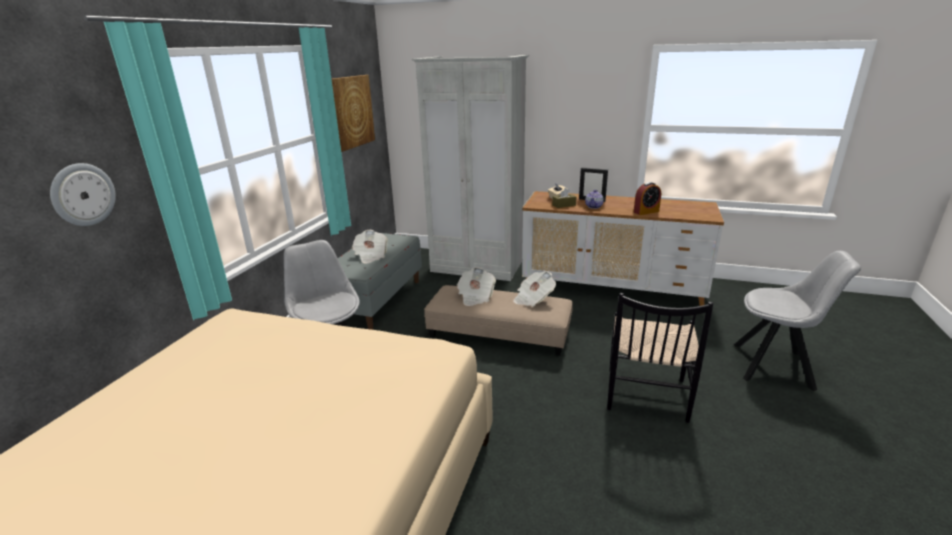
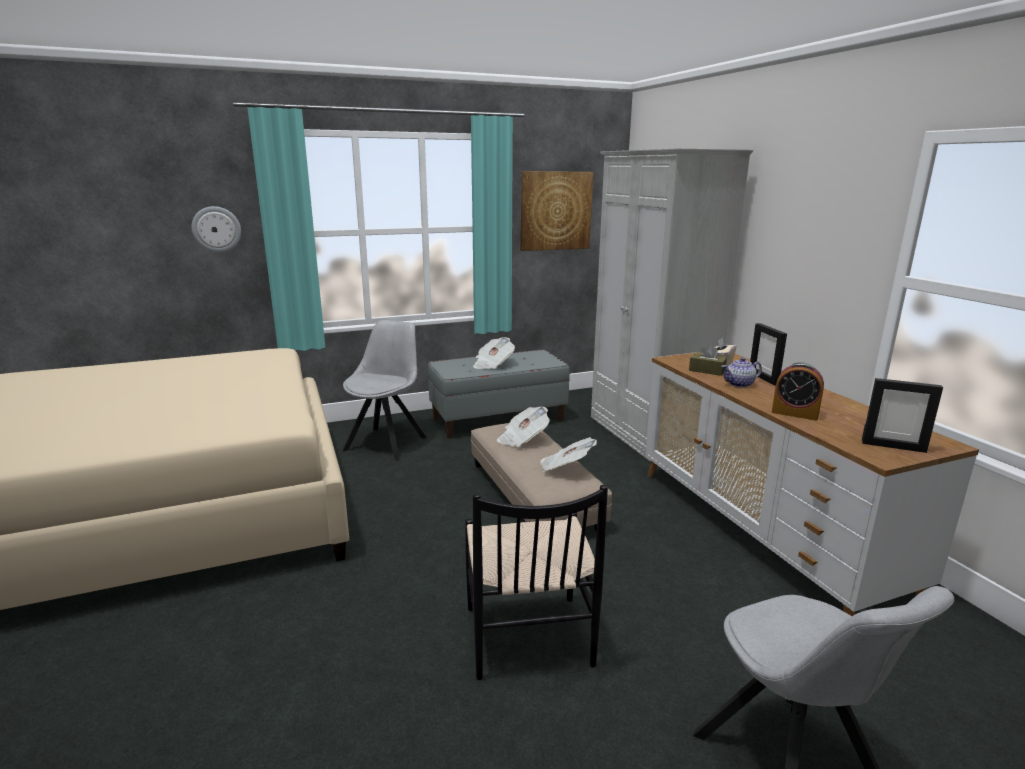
camera: 50 degrees right, 5 degrees down
black chair [607,293,714,423] -> black chair turned 75 degrees counterclockwise [465,485,608,680]
none -> picture frame [862,378,943,453]

